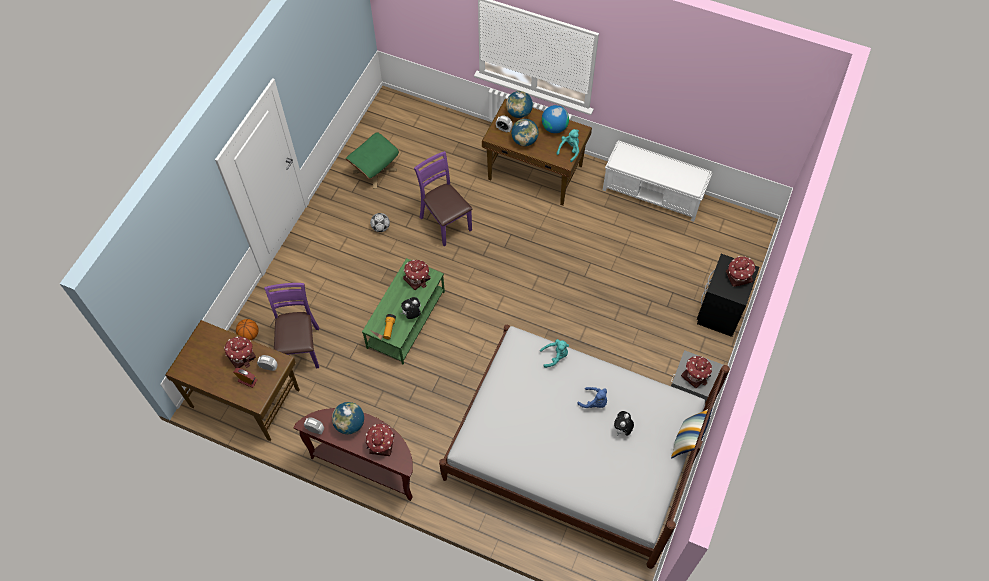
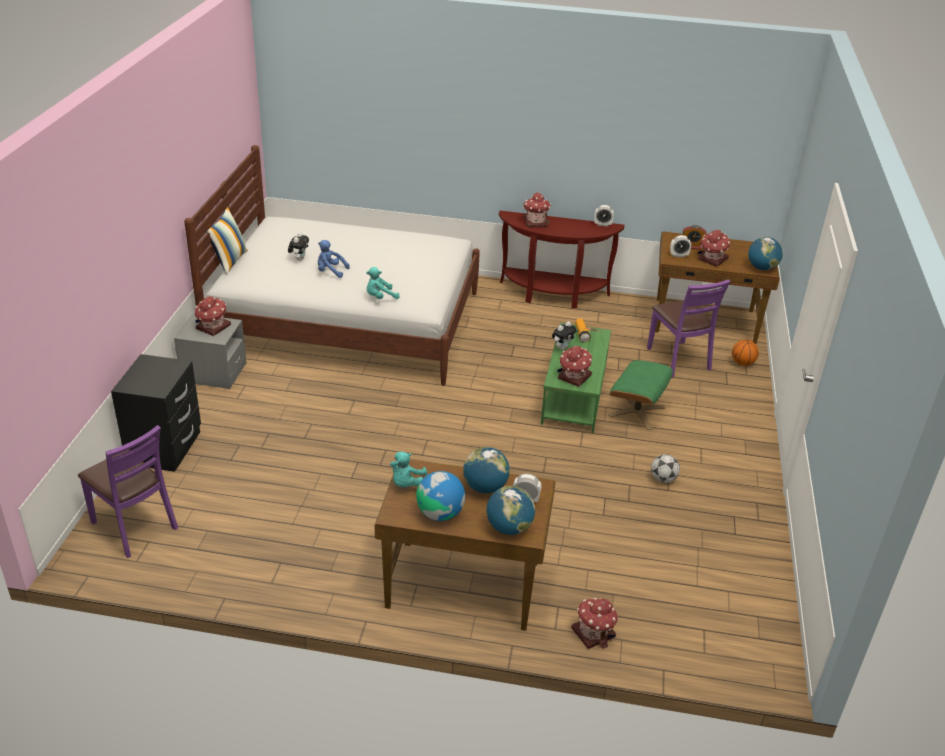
camera: 165 degrees right, 25 degrees down
globe [332,402,364,434] -> globe moved to [748,237,783,270]
green ottoman [346,132,399,189] -> green ottoman moved to [608,360,673,430]
purple chair [414,151,472,246] -> purple chair moved to [78,425,178,558]
white bench [603,140,712,222] -> none
toy house [726,256,755,287] -> toy house moved to [571,598,618,649]

